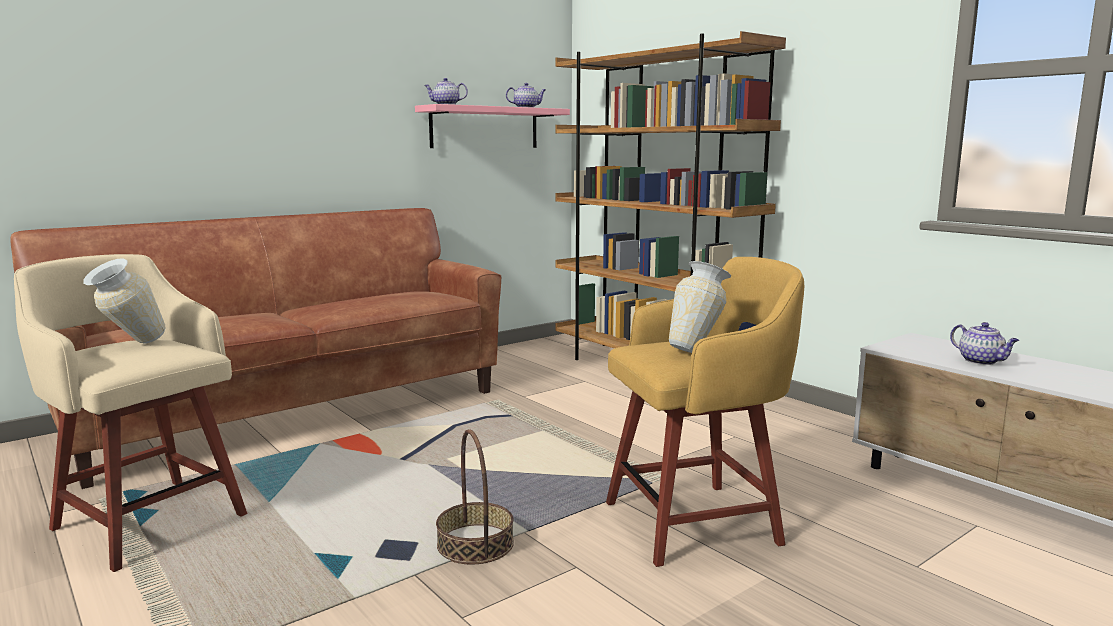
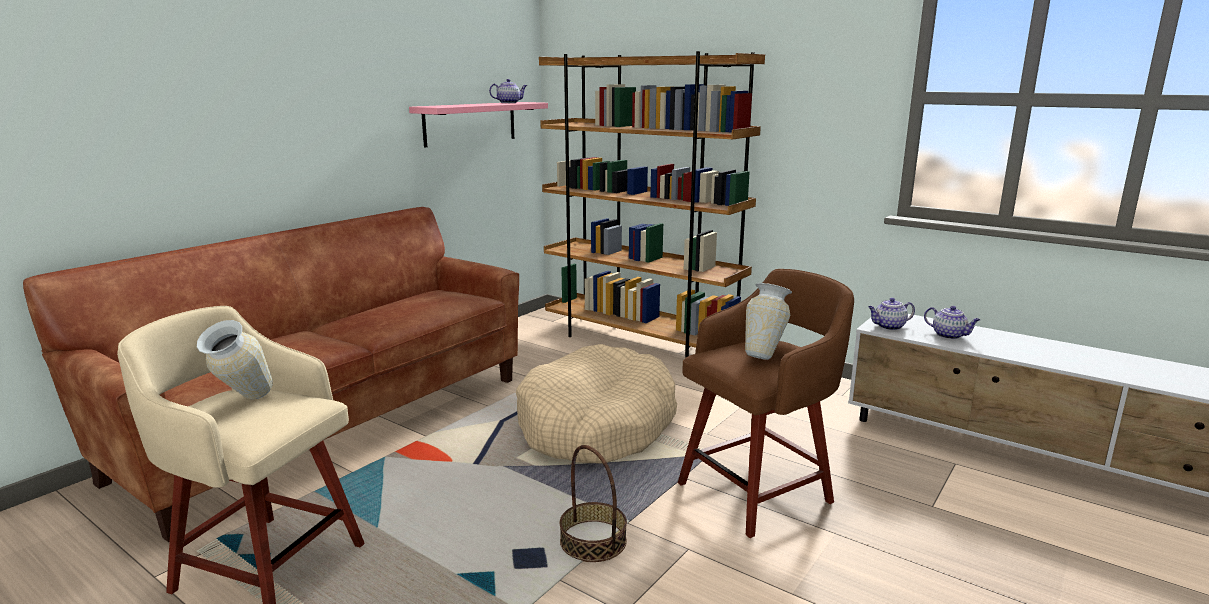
camera: 15 degrees left, 5 degrees up
teapot [424,78,468,105] -> teapot moved to [868,298,915,330]
yellow stool [606,257,804,567] -> brown stool [678,269,854,538]
none -> beige dog bed [516,344,677,464]

